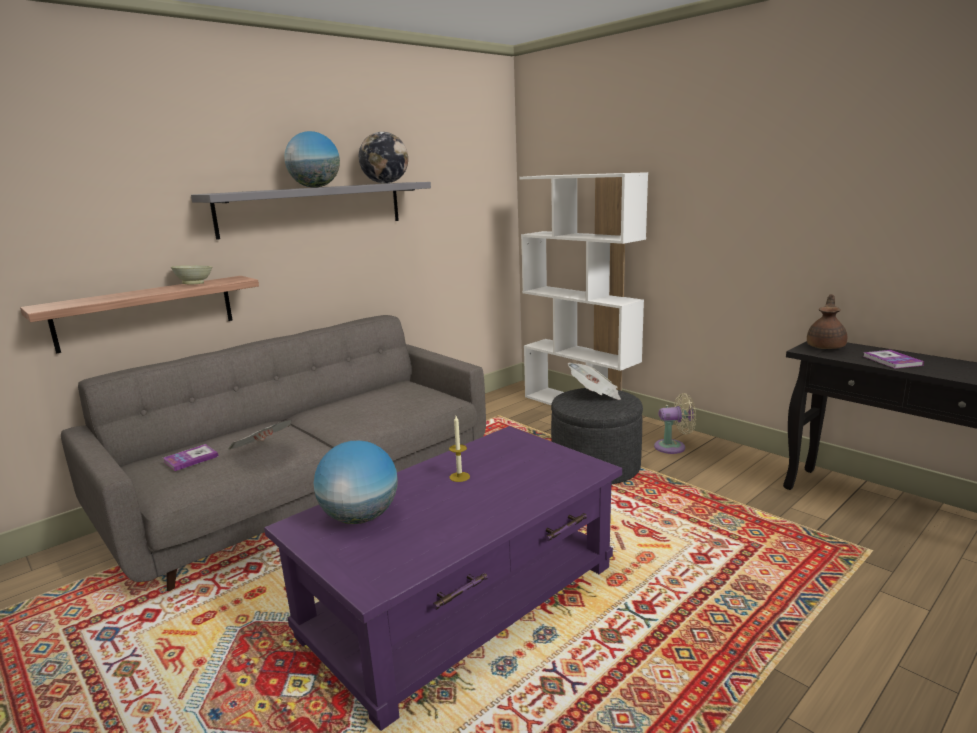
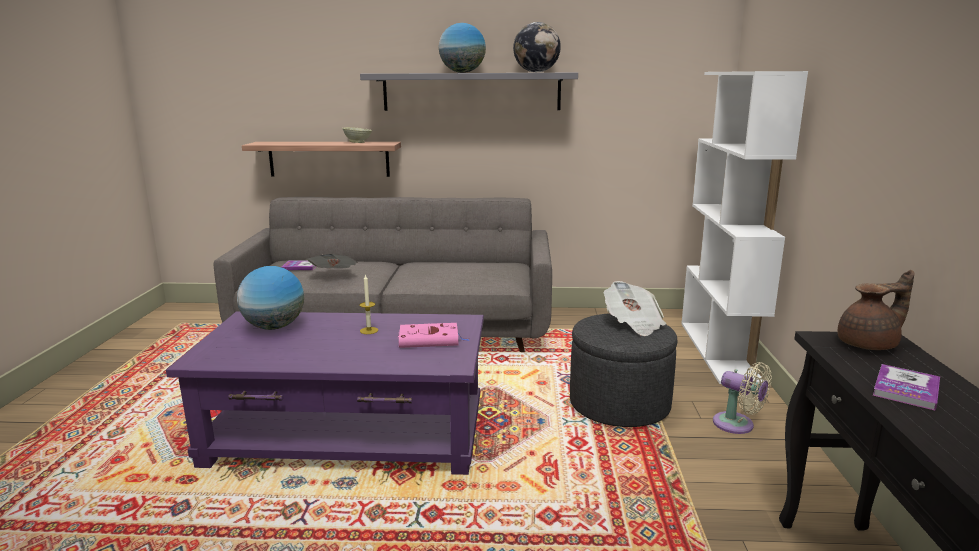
camera: 45 degrees right, 0 degrees up
none -> pink book [398,323,470,348]

